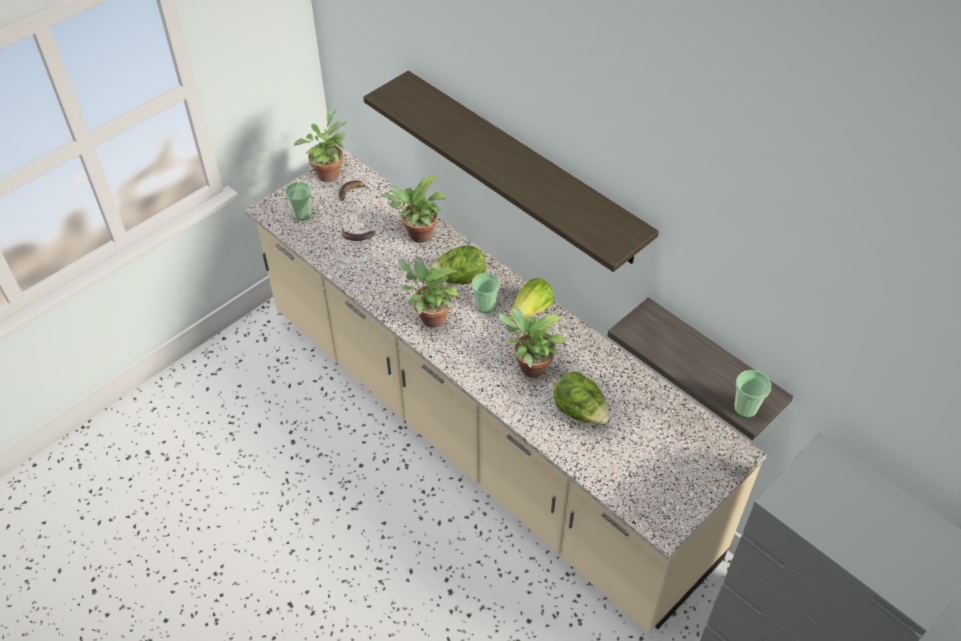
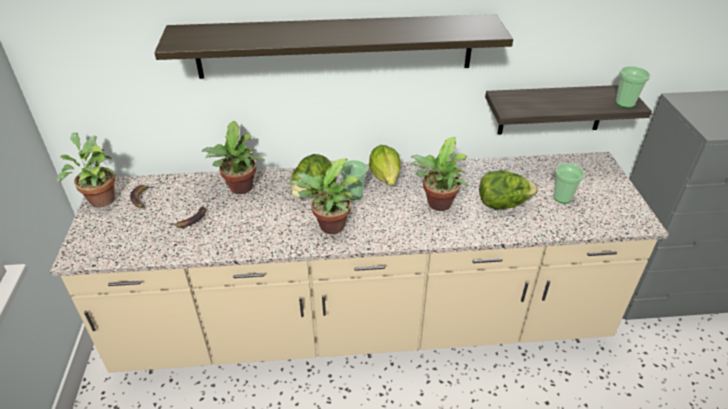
camera: 50 degrees left, 10 degrees down
cup [285,182,312,220] -> cup moved to [553,163,584,203]

